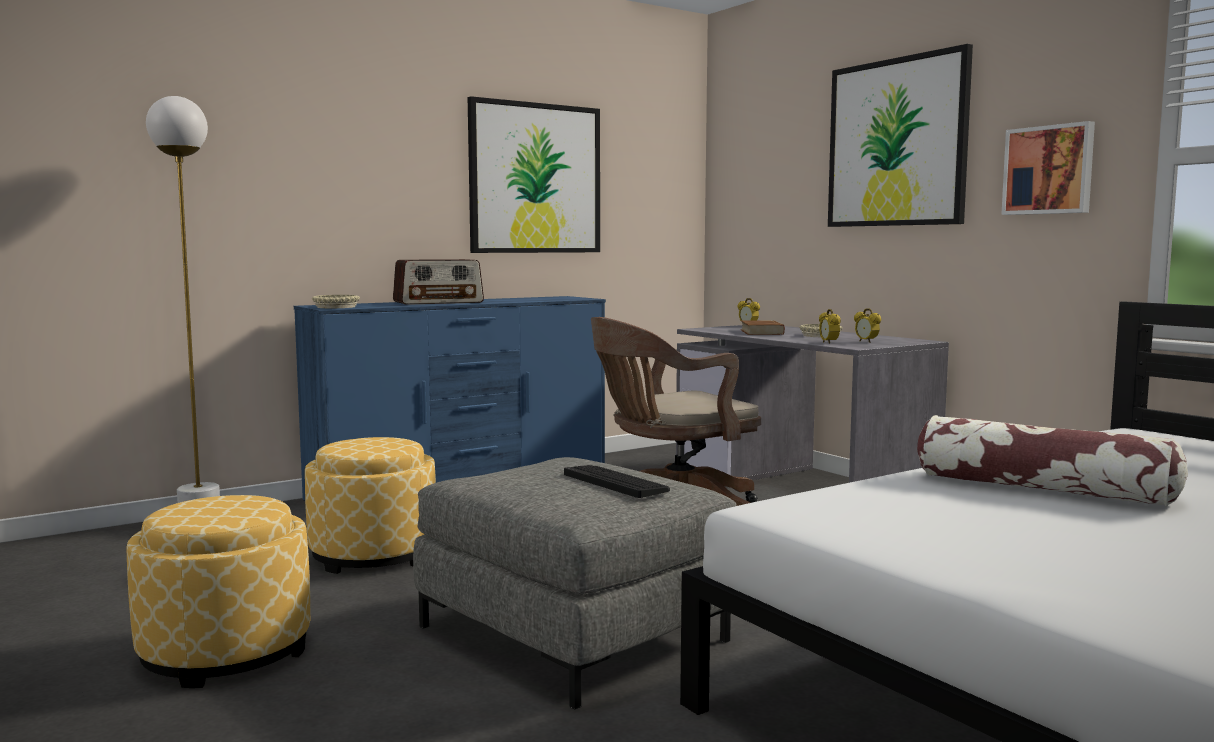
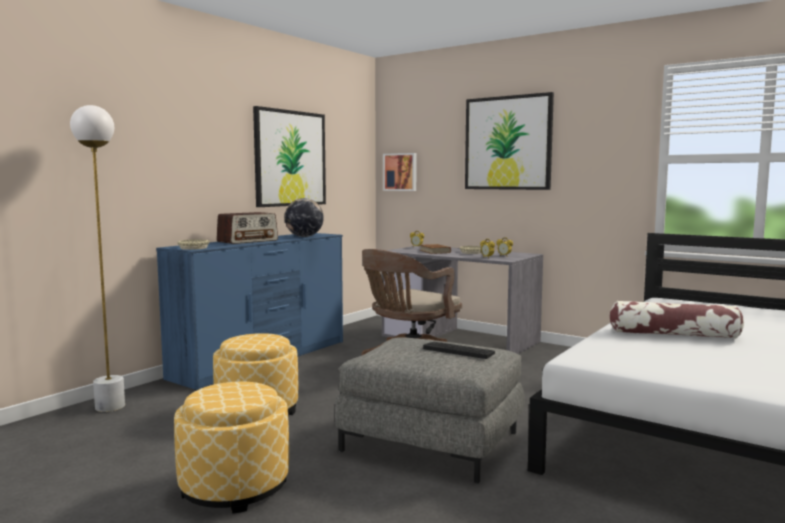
camera: 20 degrees left, 0 degrees up
picture [1001,121,1095,215] -> picture moved to [383,153,417,191]
none -> globe [285,198,324,237]

